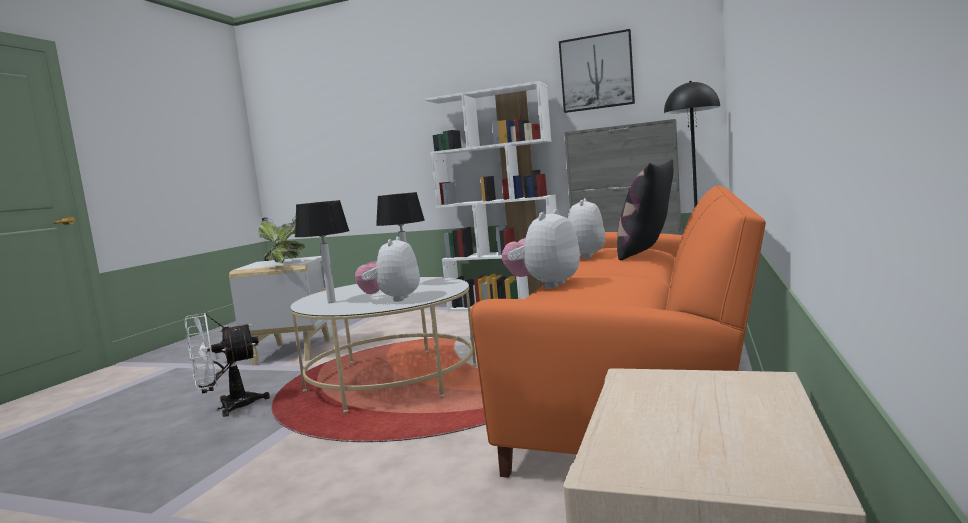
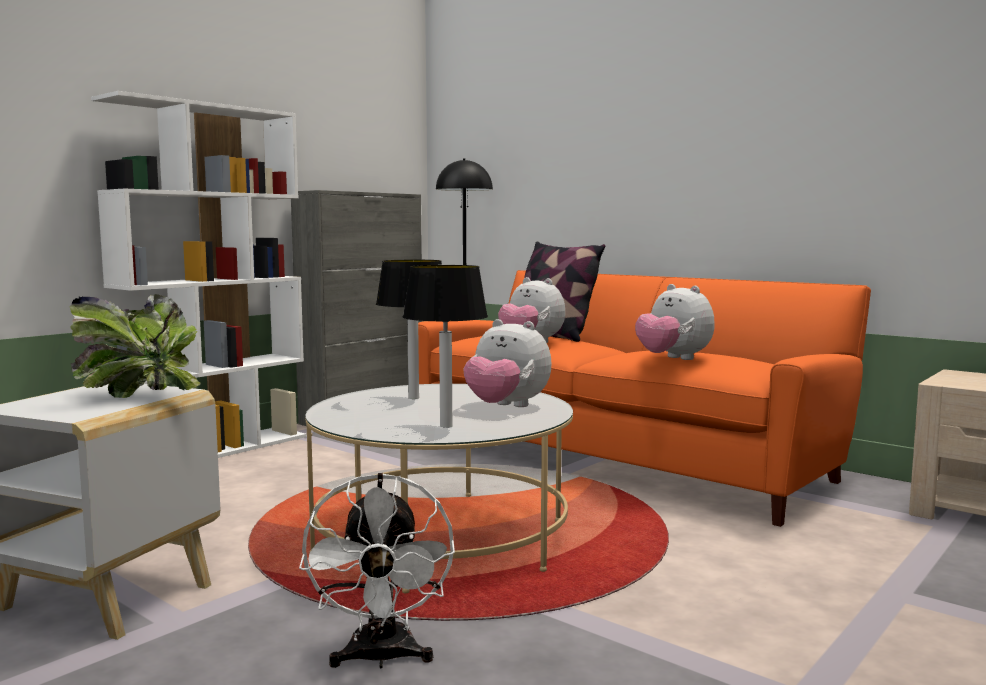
camera: 70 degrees left, 0 degrees up
picture [559,29,635,113] -> none

